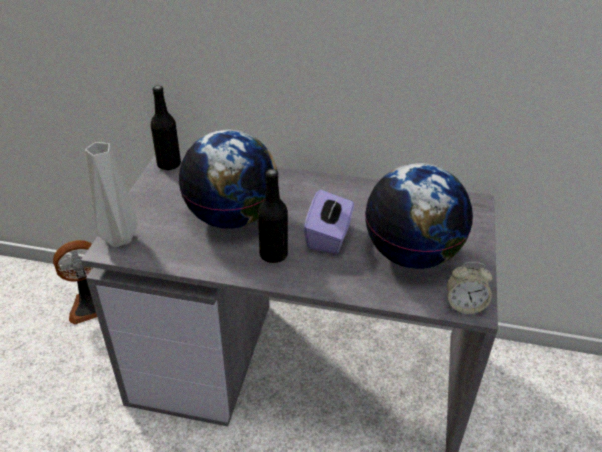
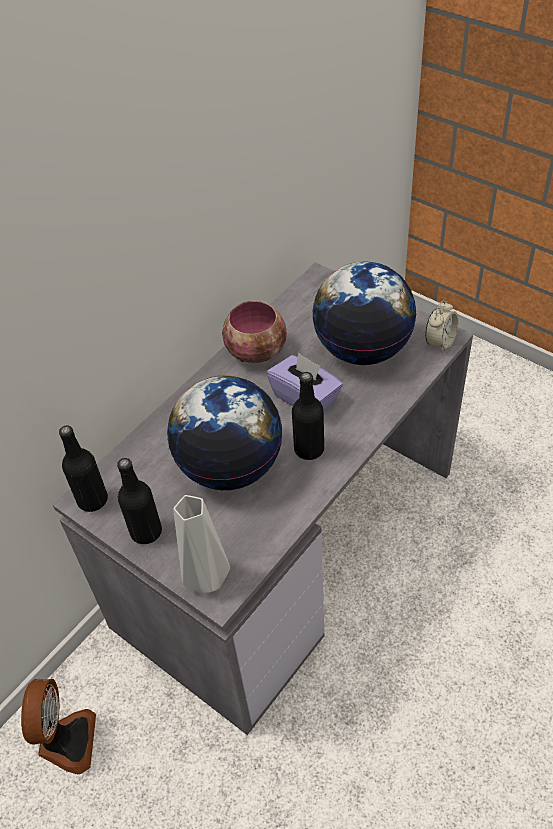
camera: 60 degrees left, 10 degrees up
none -> black bottle [117,458,162,544]
none -> bowl [222,301,287,363]

